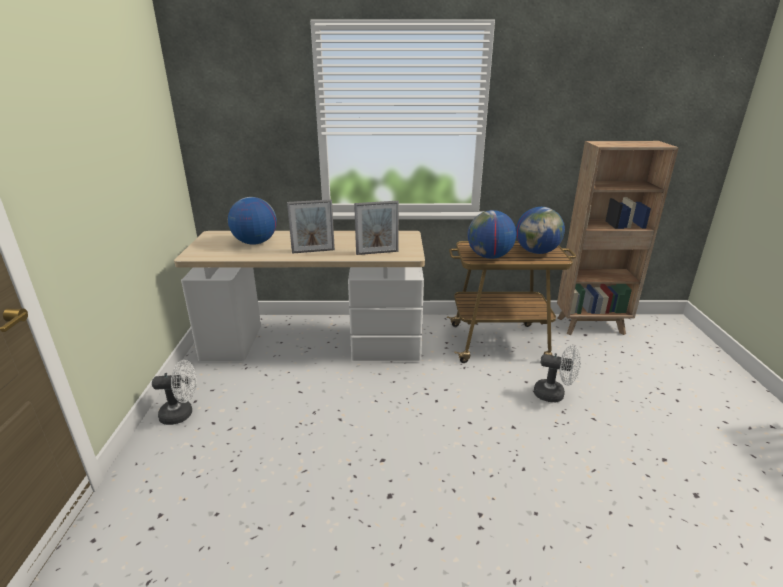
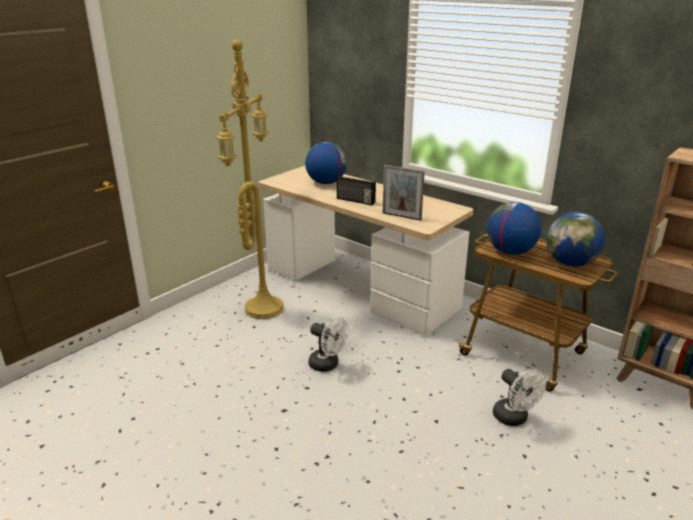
camera: 40 degrees right, 0 degrees up
white fan [152,360,197,425] -> white fan moved to [308,317,349,372]
picture frame [287,199,335,254] -> radio [337,176,376,205]
none -> yellow floor lamp [216,40,284,319]

